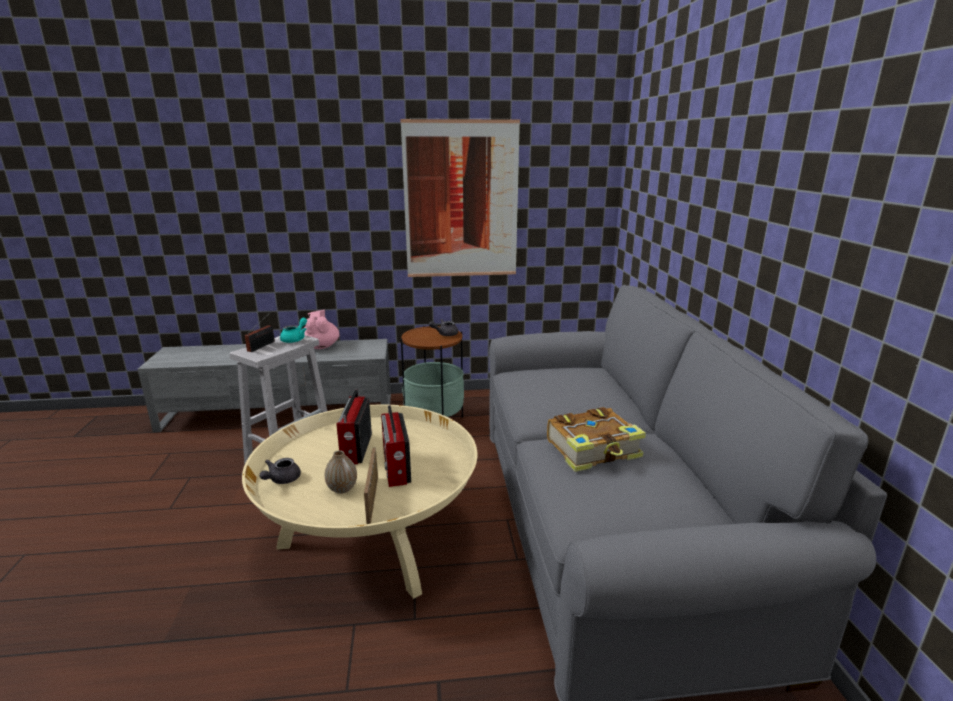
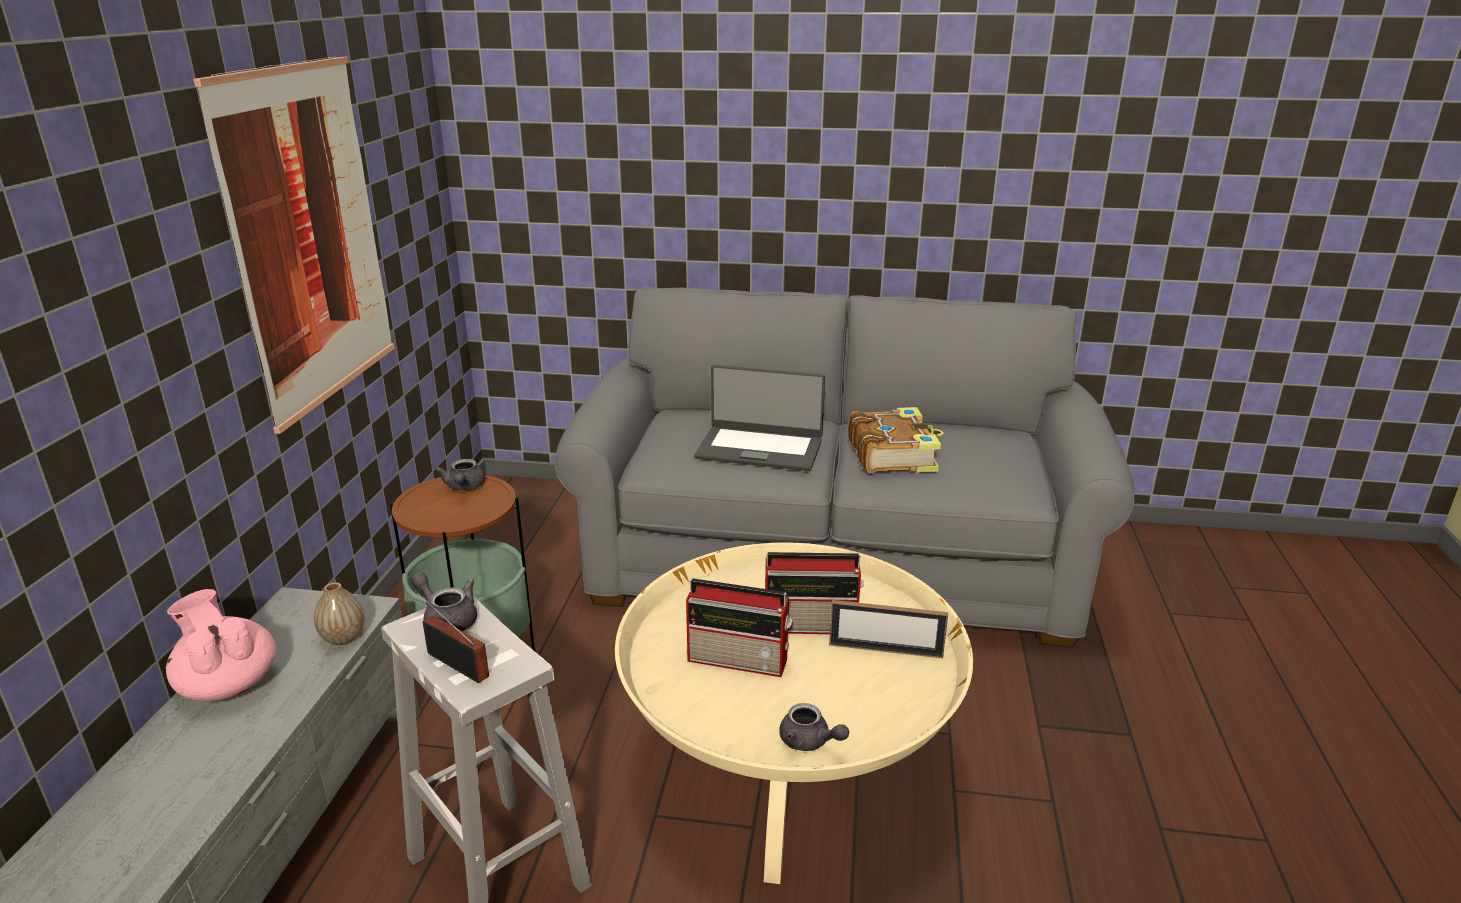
camera: 75 degrees left, 5 degrees up
turquoise teapot [280,318,307,343] -> grey teapot [410,571,477,631]
pink teapot [303,310,339,349] -> pink teapot turned 45 degrees clockwise [166,589,276,701]
vase [325,450,357,494] -> vase moved to [314,582,365,645]
none -> laptop [695,365,825,471]

